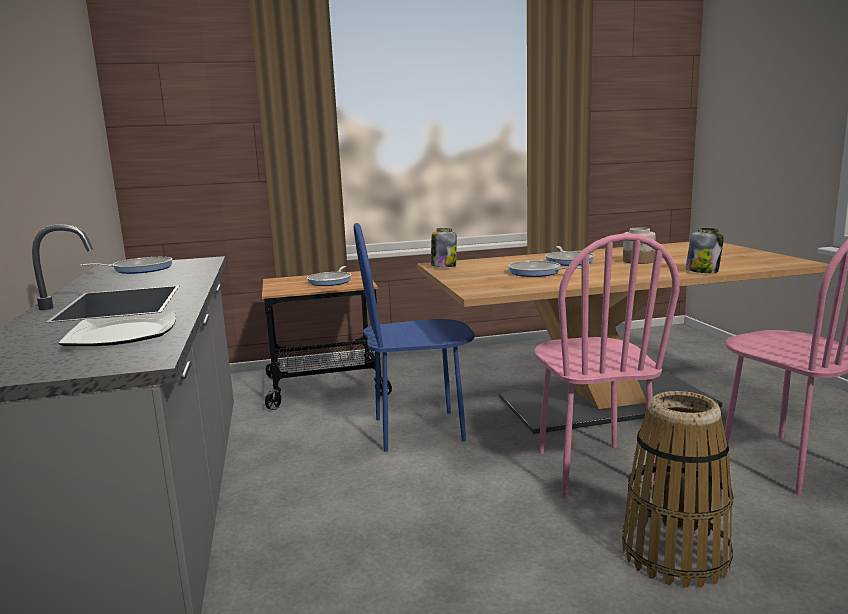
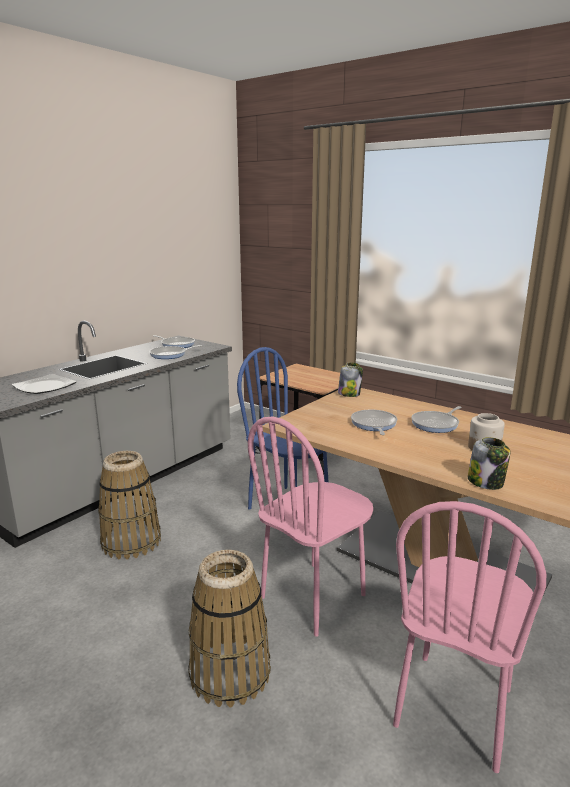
camera: 50 degrees right, 5 degrees up
frying pan [307,266,351,286] -> frying pan moved to [149,345,202,359]
none -> basket [98,451,161,560]

